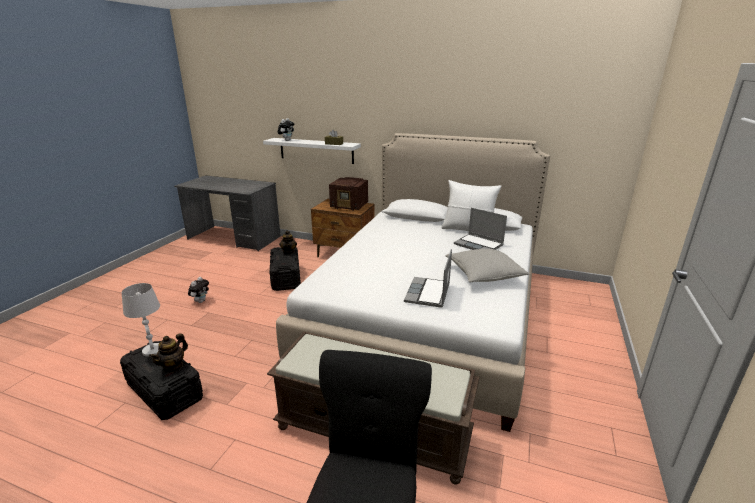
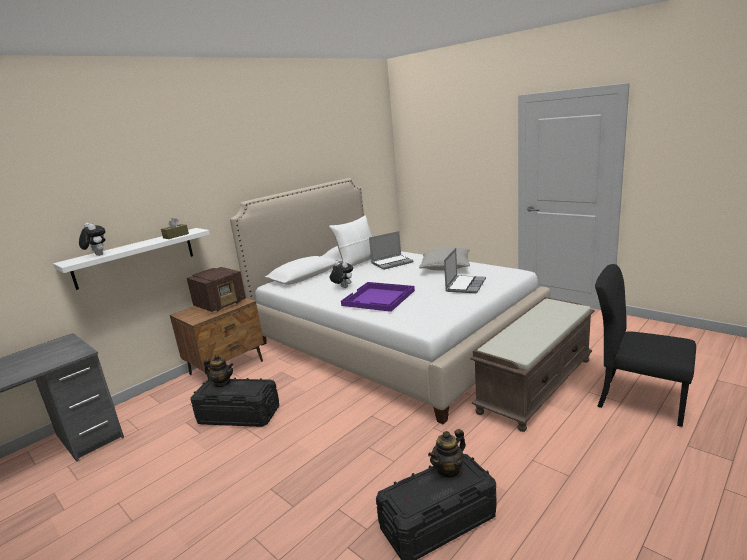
camera: 65 degrees left, 5 degrees down
white table lamp [122,283,160,357] -> none
teapot [149,333,188,373] -> teapot turned 90 degrees clockwise [428,429,466,479]
plush toy [188,277,209,303] -> plush toy moved to [330,261,353,288]
laptop [404,249,452,308] -> laptop turned 105 degrees counterclockwise [444,248,486,294]
none -> purple tray [341,282,415,312]

